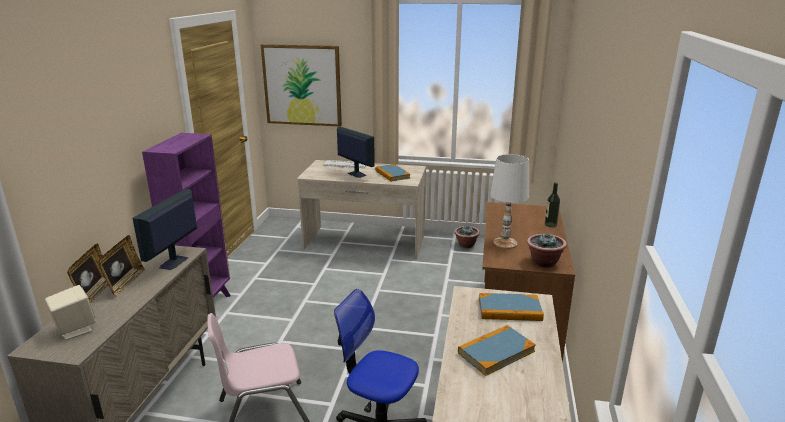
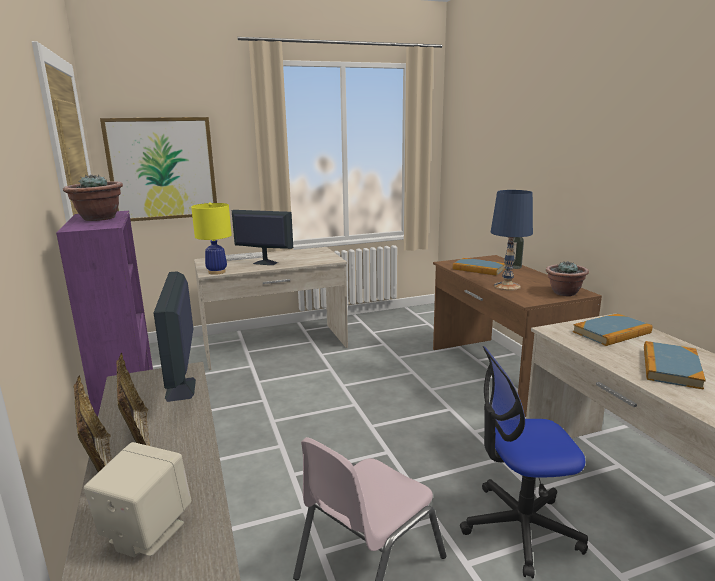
camera: 30 degrees left, 5 degrees down
book [375,164,410,182] -> book moved to [453,258,505,275]
potted plant [454,226,480,248] -> potted plant moved to [63,174,123,221]
white table lamp [490,154,529,249] -> blue table lamp [491,190,533,291]
none -> yellow table lamp [191,202,232,275]

